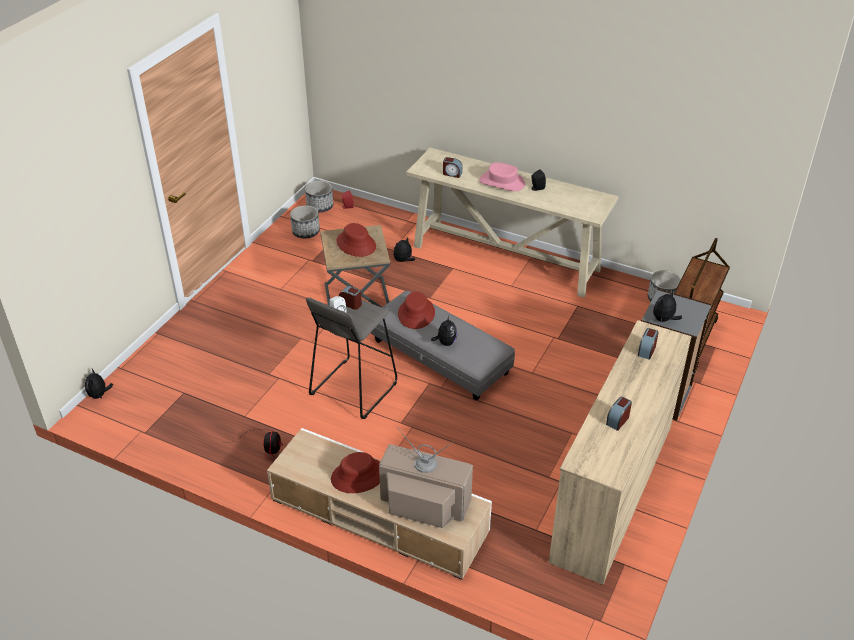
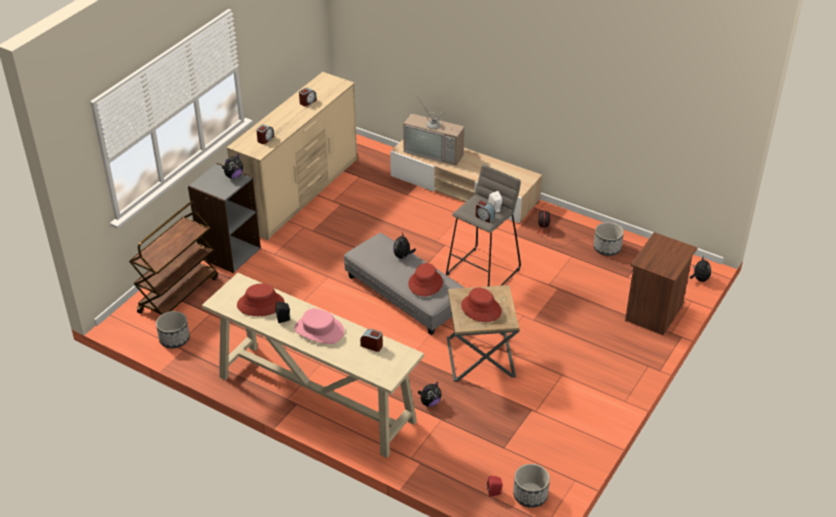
camera: 175 degrees left, 0 degrees up
planter [290,205,320,238] -> planter moved to [593,222,624,256]
red hat [331,452,380,493] -> red hat moved to [237,284,285,316]
none -> brown nightstand [625,232,697,335]

